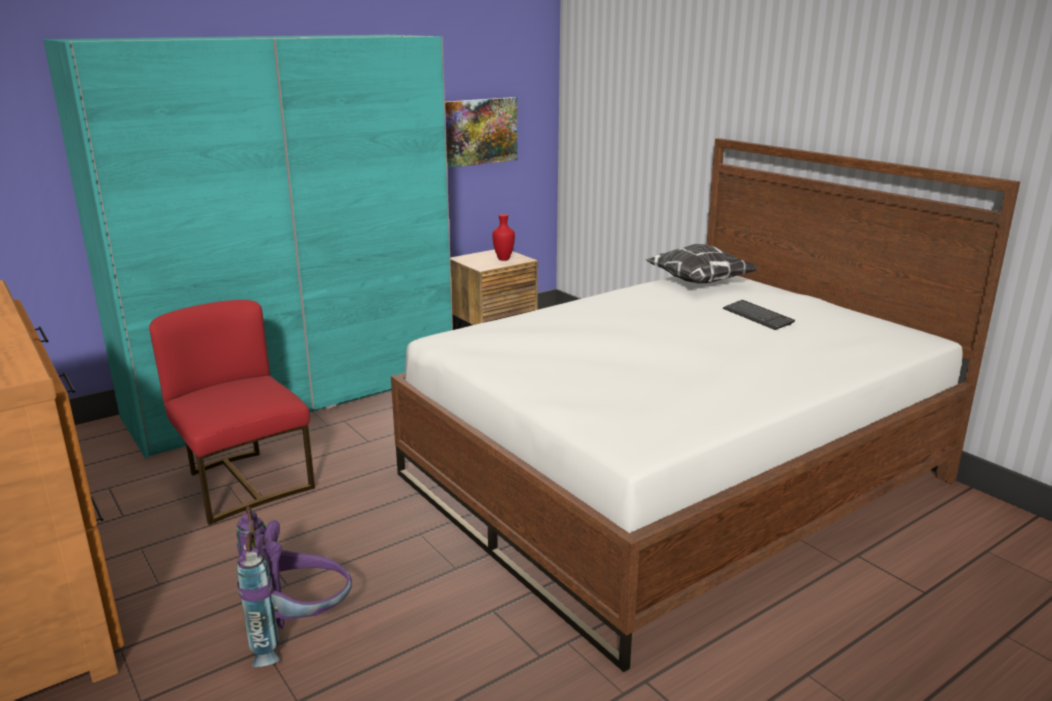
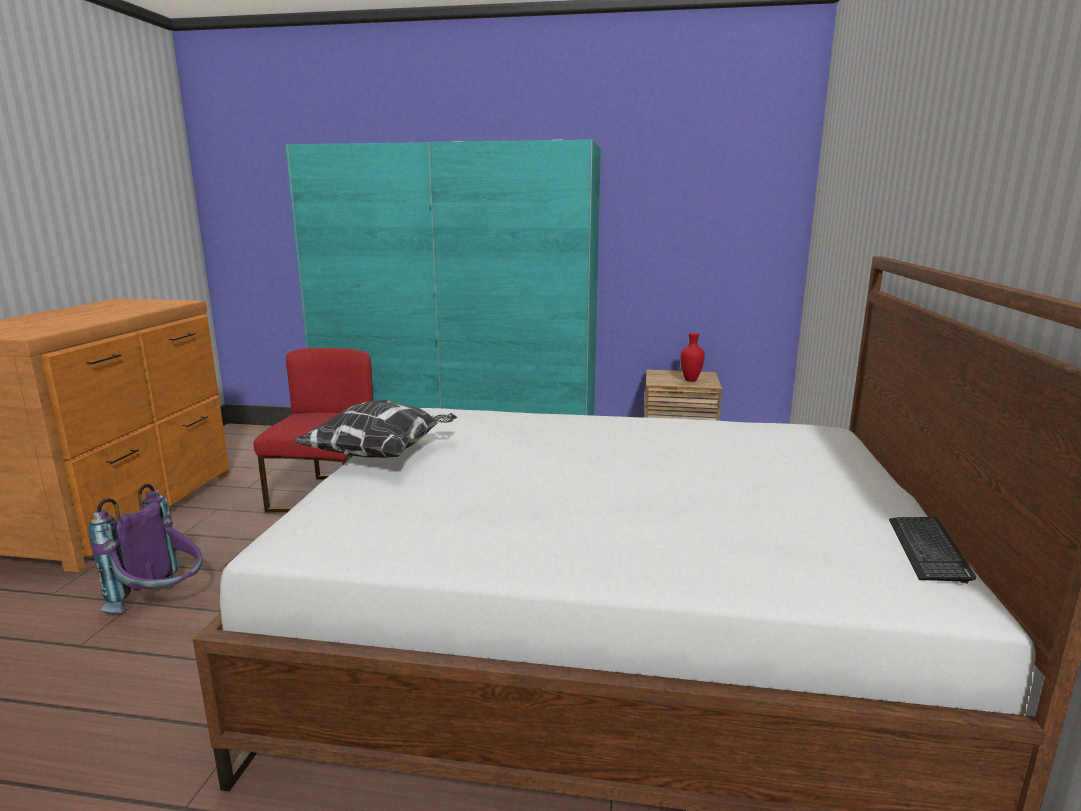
camera: 45 degrees right, 5 degrees down
picture [445,97,517,168] -> none
pillow [645,244,758,283] -> pillow moved to [292,400,457,458]
keyboard [723,300,795,330] -> keyboard moved to [889,517,976,584]

